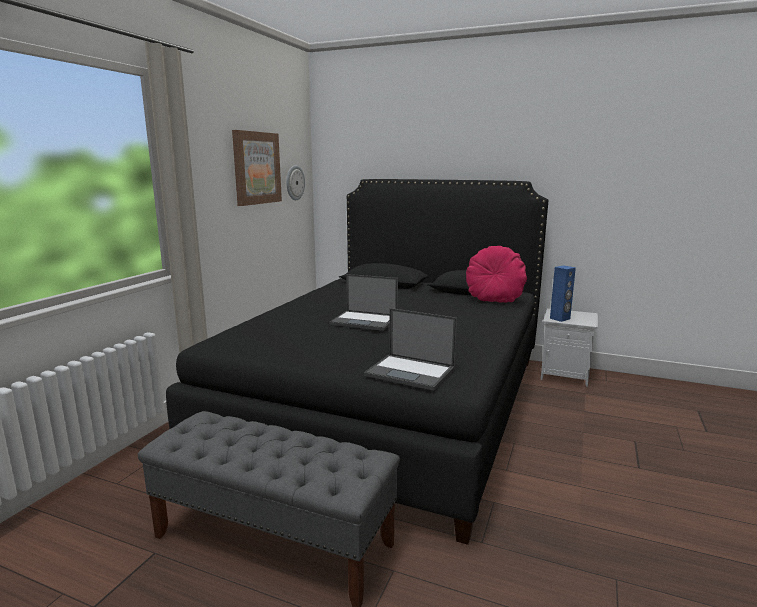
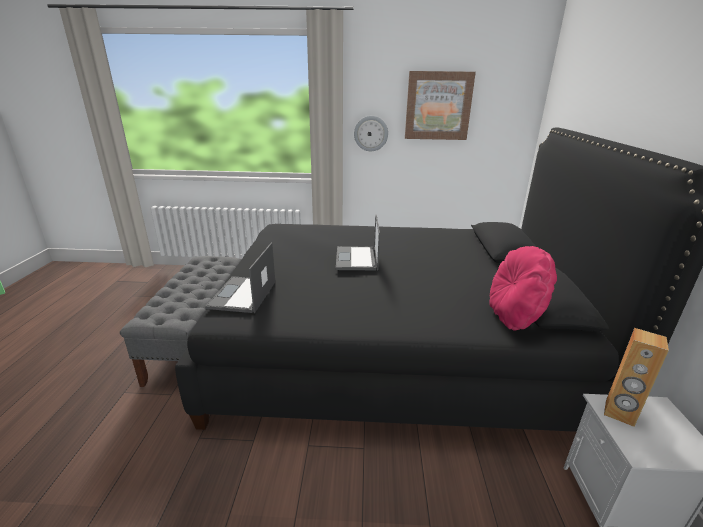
camera: 70 degrees right, 10 degrees up
wall clock [286,165,305,200] -> wall clock moved to [354,116,388,151]
blue speaker [550,265,576,322] -> brown speaker [604,328,669,427]

